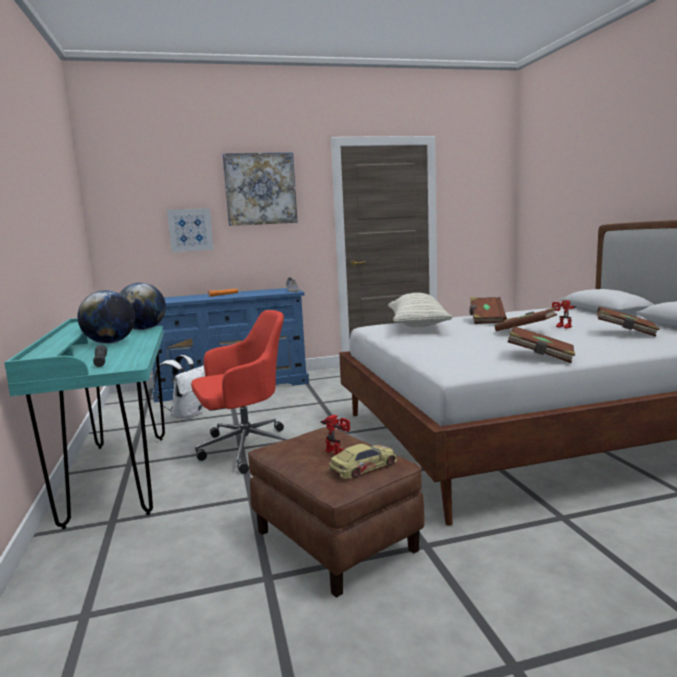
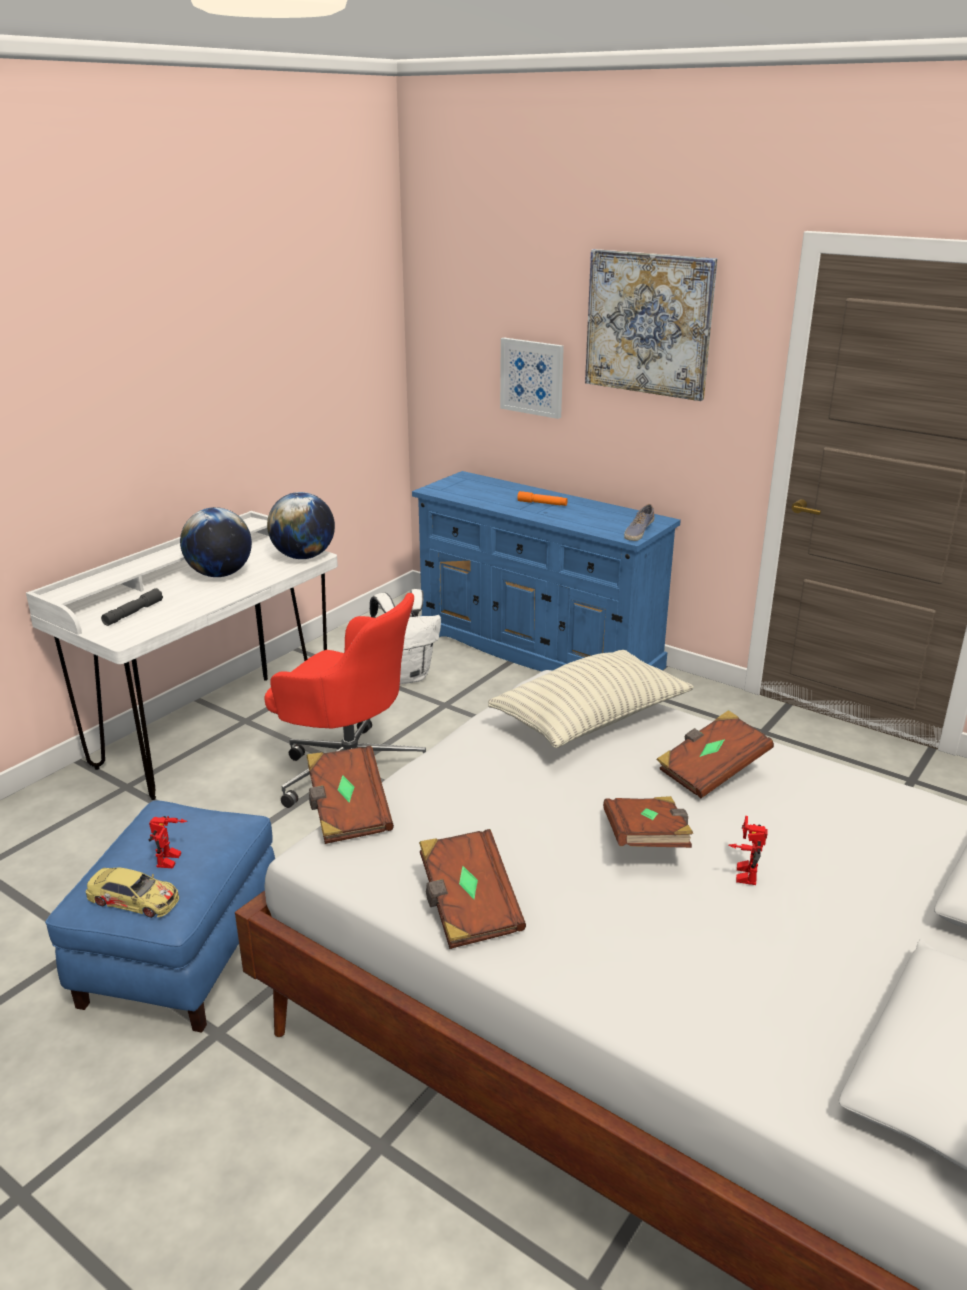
camera: 50 degrees right, 15 degrees up
turquoise desk [4,318,165,529] -> white desk [26,511,338,800]
brown ottoman [248,427,424,597] -> blue ottoman [45,800,275,1033]
brown book [597,306,660,337] -> brown book moved to [306,746,394,844]

